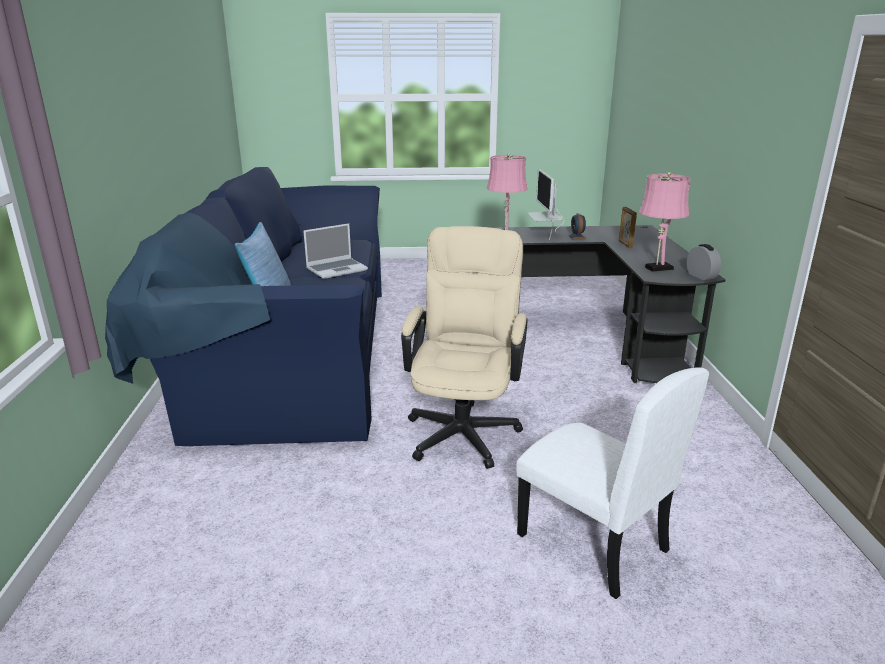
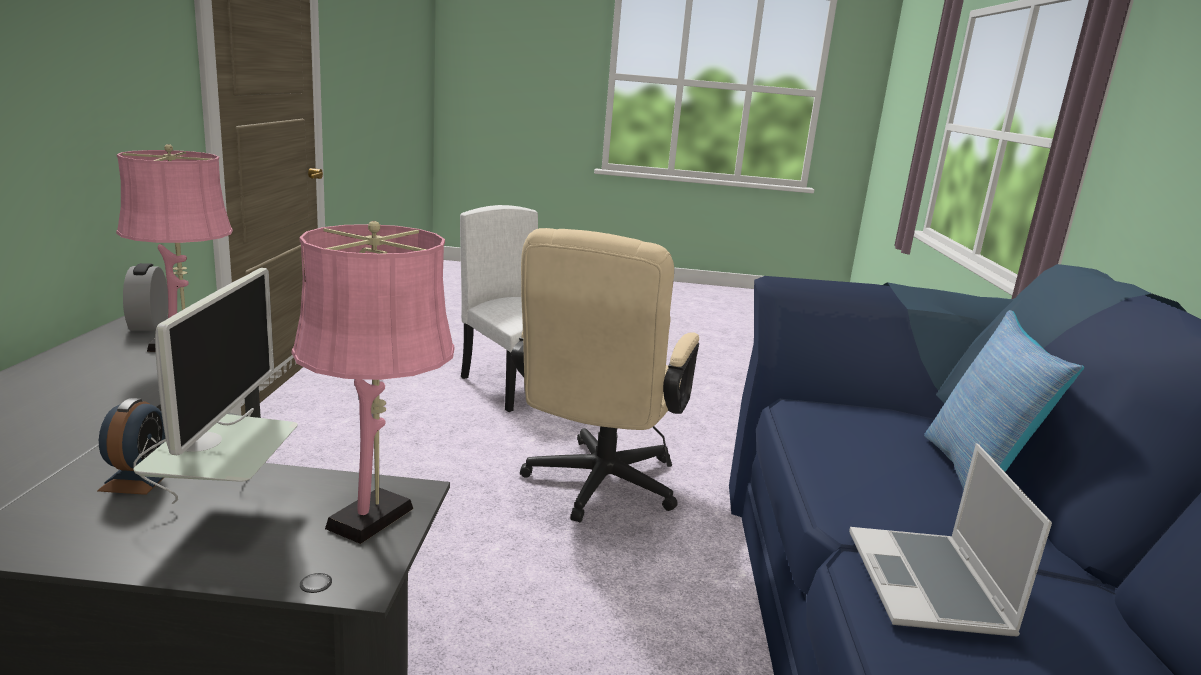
camera: 175 degrees left, 5 degrees down
laptop [303,223,368,279] -> laptop turned 60 degrees counterclockwise [849,443,1052,636]
picture frame [619,207,637,248] -> none

